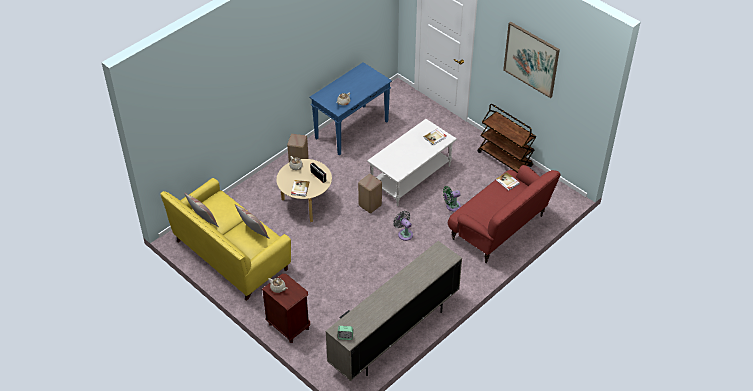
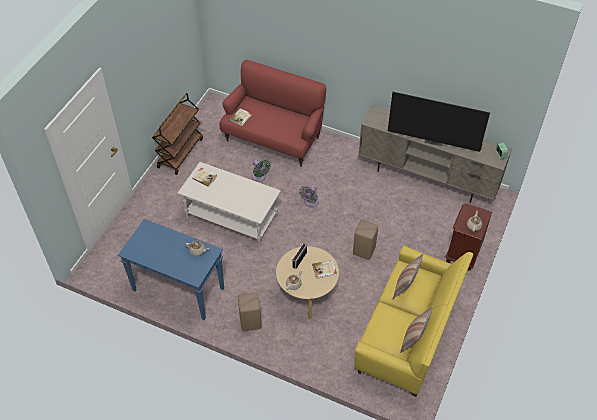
camera: 110 degrees left, 5 degrees up
beige stool [358,174,382,213] -> beige stool moved to [353,220,378,260]
picture [503,22,560,98] -> none
none -> television [388,92,490,152]

